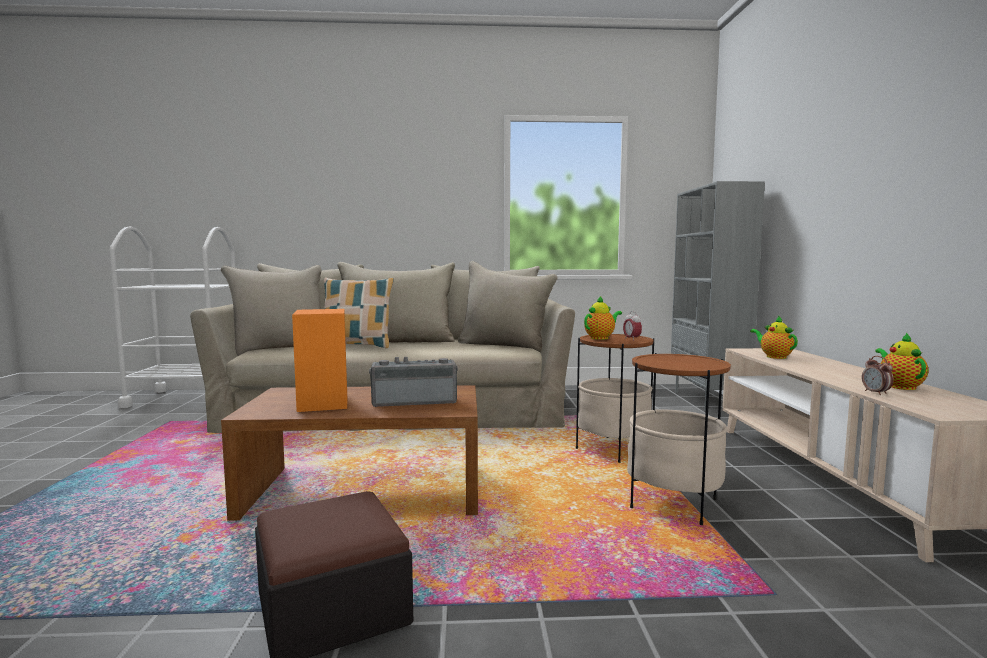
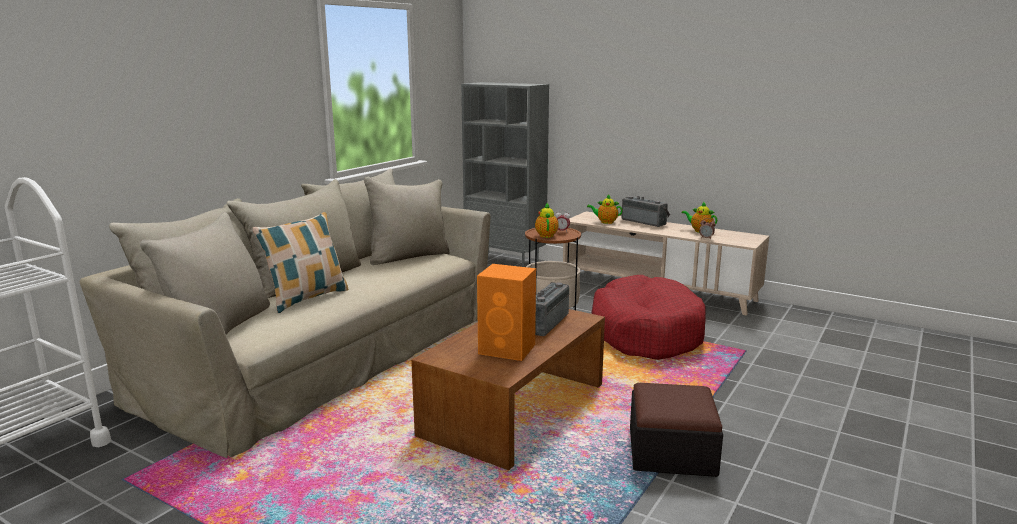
camera: 55 degrees left, 10 degrees up
side table [627,353,731,525] -> red dog bed [591,275,706,360]
none -> radio [622,196,670,227]

